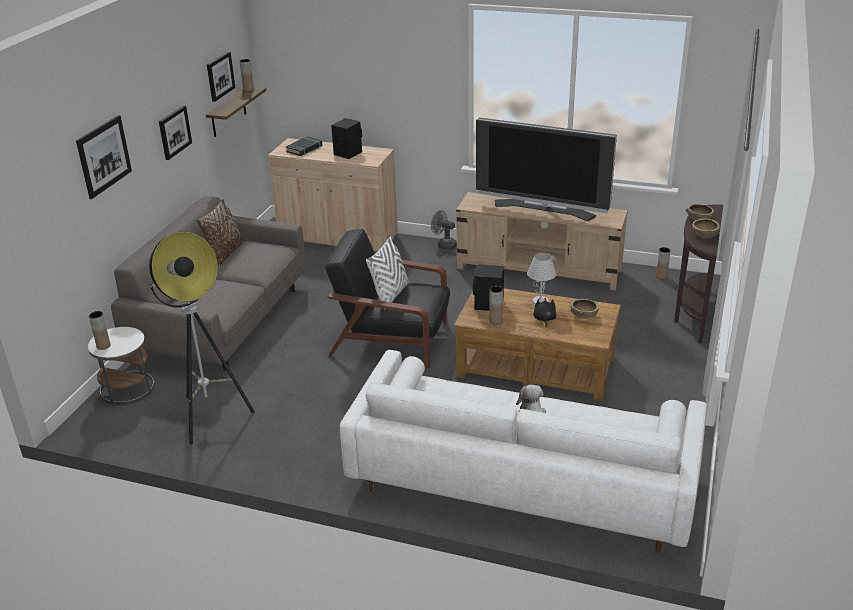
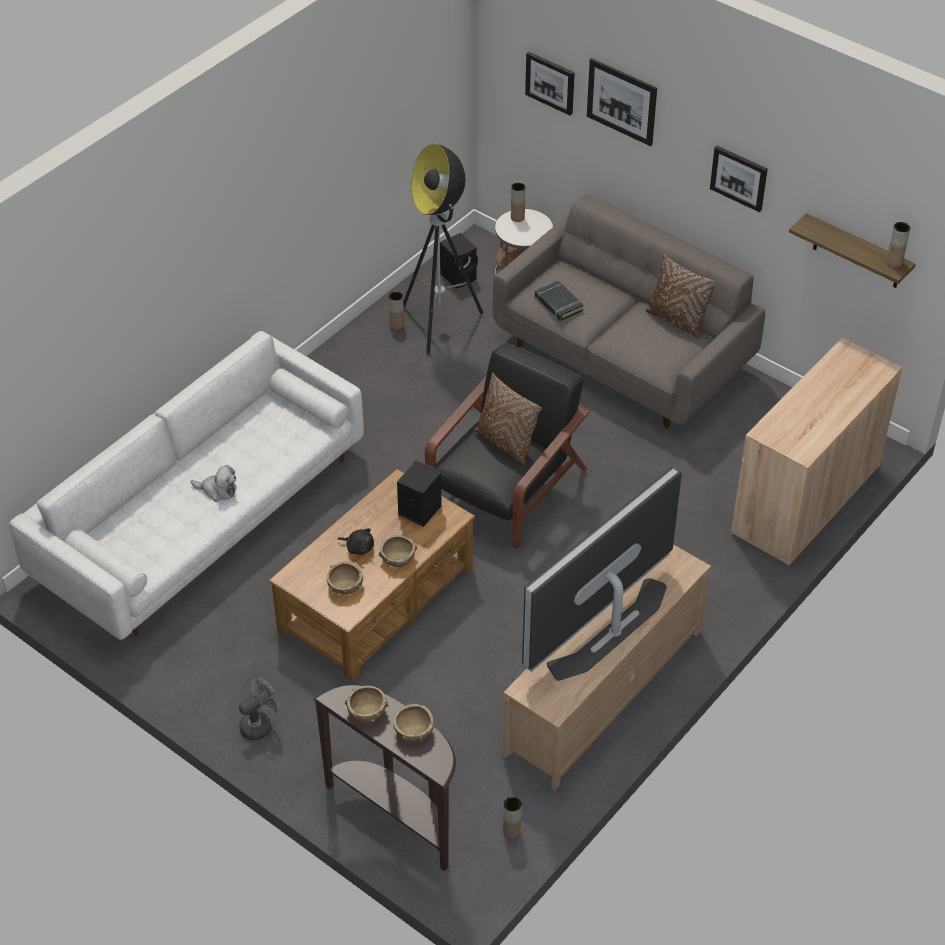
camera: 110 degrees right, 15 degrees up
picture [207,52,235,102] -> picture moved to [525,52,575,115]
black book [286,136,322,156] -> black book moved to [535,280,584,321]
black speaker [331,118,362,159] -> black speaker moved to [440,233,478,289]
white pillow [366,236,409,310] -> brown pillow [474,373,542,464]
grey fan [431,210,457,250] -> grey fan moved to [239,678,280,741]
brown vase [489,286,503,324] -> brown vase moved to [389,291,404,330]
white table lamp [527,253,557,305] -> brown bowl [379,535,417,567]

